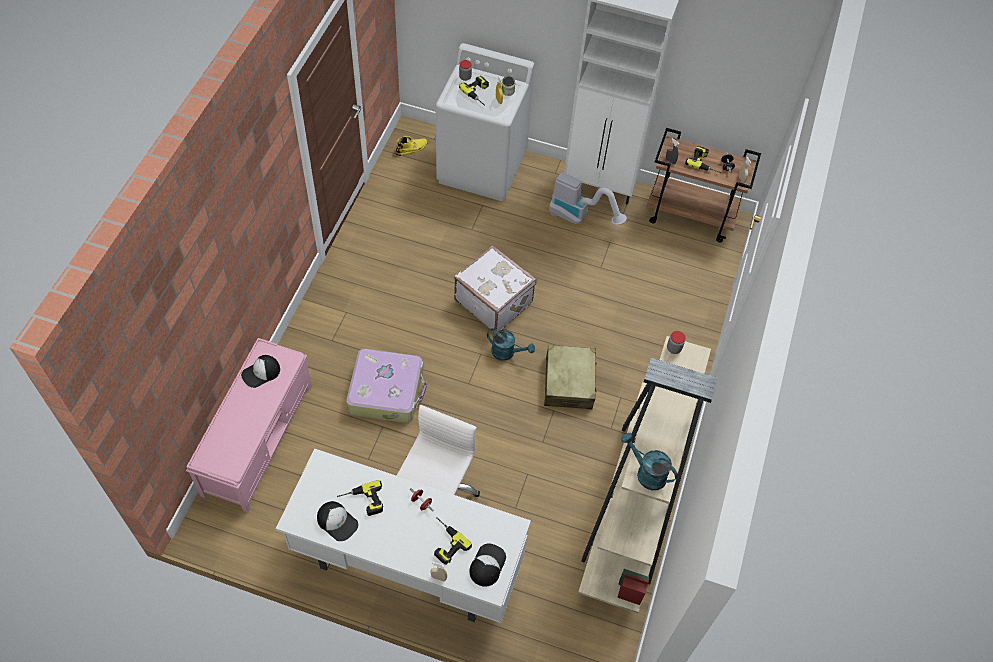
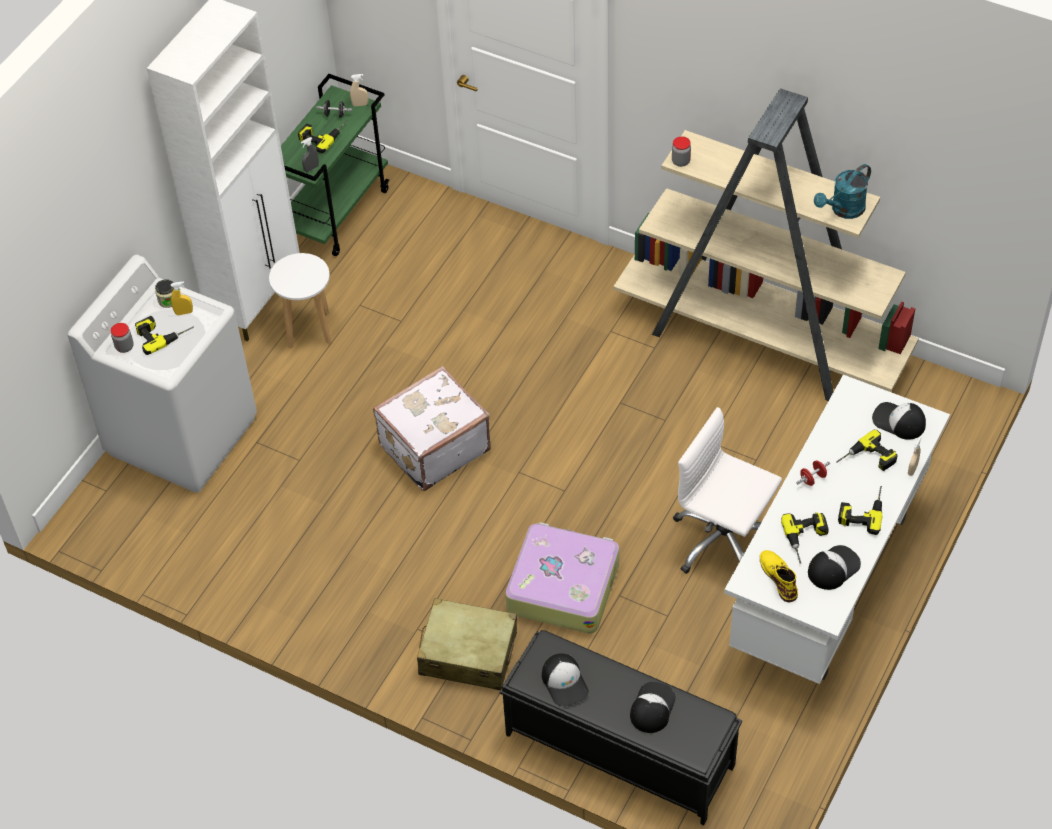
camera: 75 degrees left, 5 degrees down
pink bench [186,338,312,513] -> black bench [500,630,742,825]
yellow boot [395,136,428,156] -> yellow boot moved to [760,550,798,602]
turquoise watering can [487,330,535,361] -> none
beige suitcase [544,345,597,410] -> beige suitcase moved to [417,598,517,691]
vacuum cleaner [549,172,627,225] -> white stool [269,253,331,349]
brown cart [647,128,761,242] -> green cart [281,74,389,256]
none -> cap [630,682,676,733]
none -> power drill [838,486,882,535]

